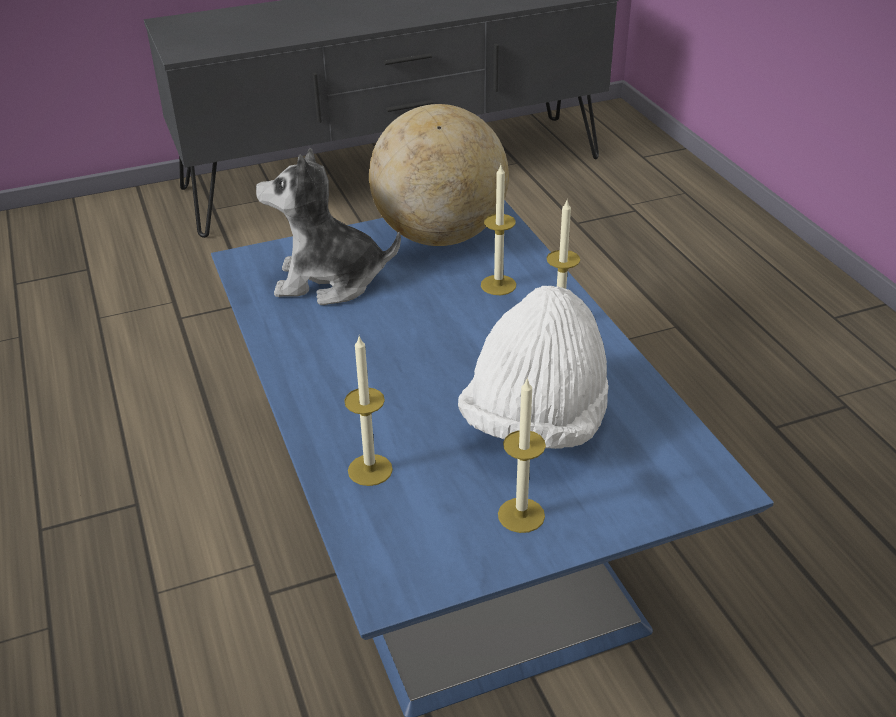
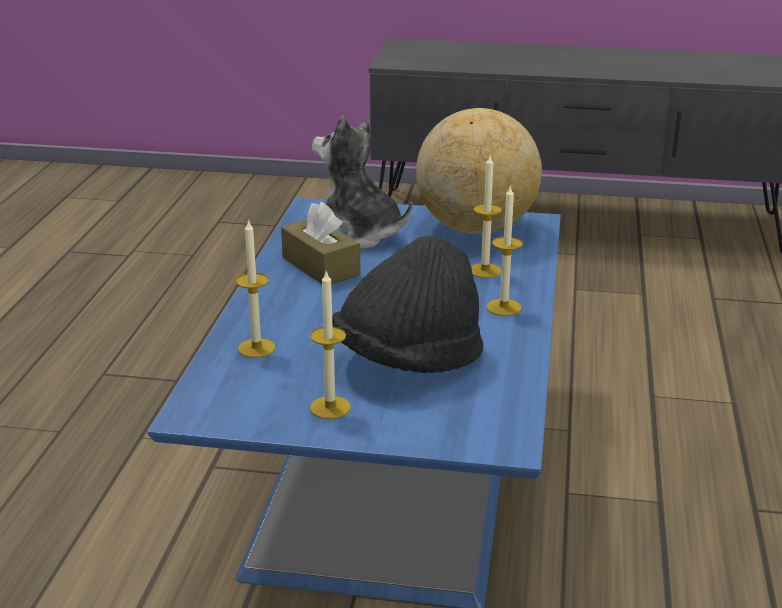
camera: 30 degrees right, 10 degrees down
white hat [458,286,609,449] -> black hat [332,236,483,373]
none -> brown tissue box [281,202,361,284]

